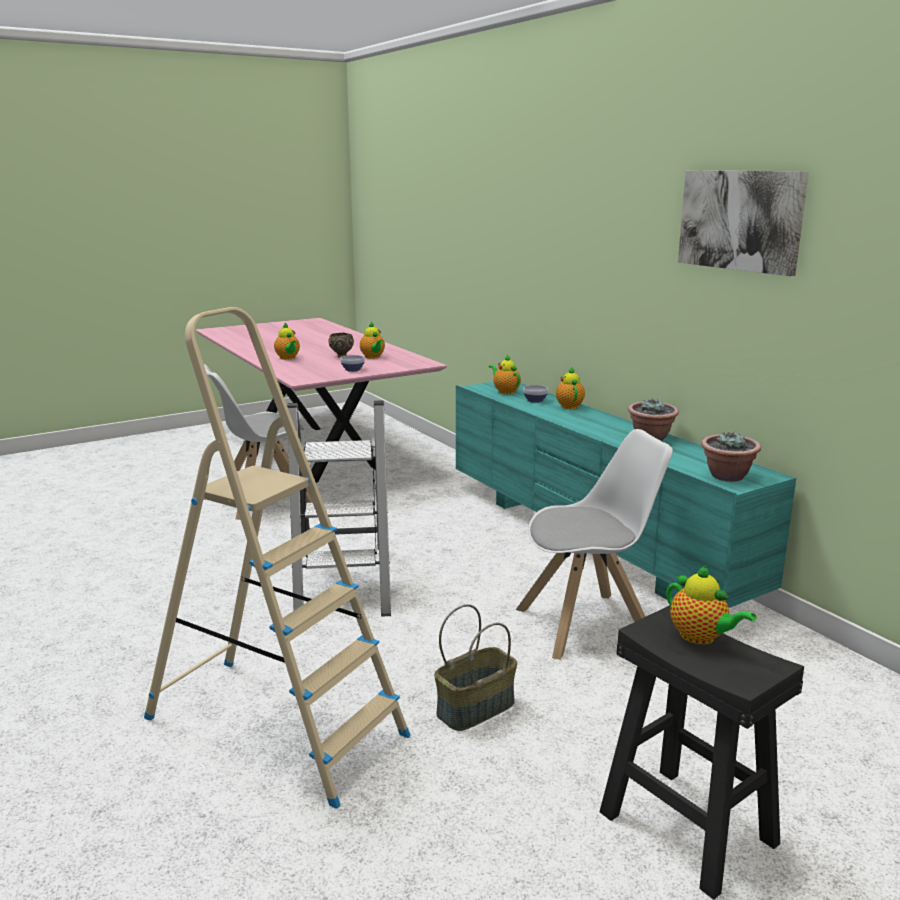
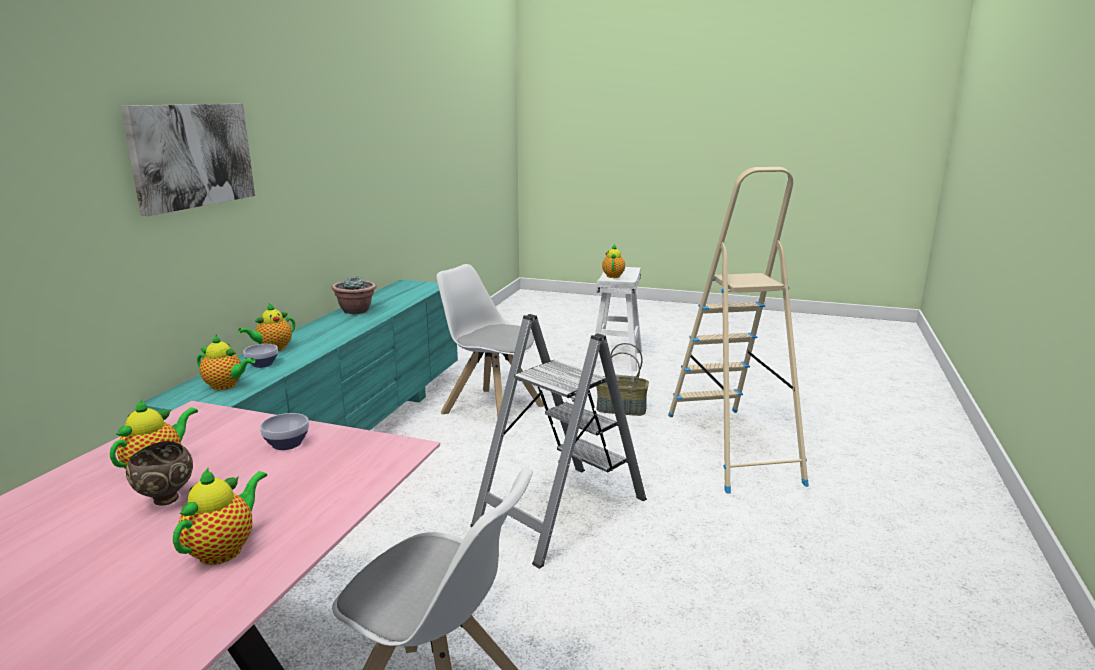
camera: 130 degrees left, 0 degrees up
teapot [489,354,521,394] -> teapot turned 90 degrees counterclockwise [197,335,255,390]
black stool [599,605,804,900] -> white stool [595,267,642,371]
picture [678,171,809,276] -> picture moved to [121,104,255,216]
potted plant [701,432,761,482] -> none

